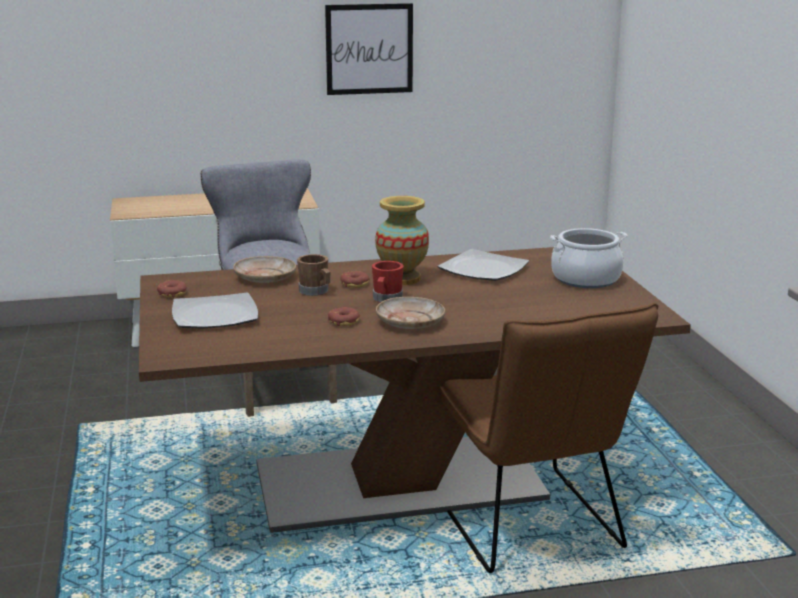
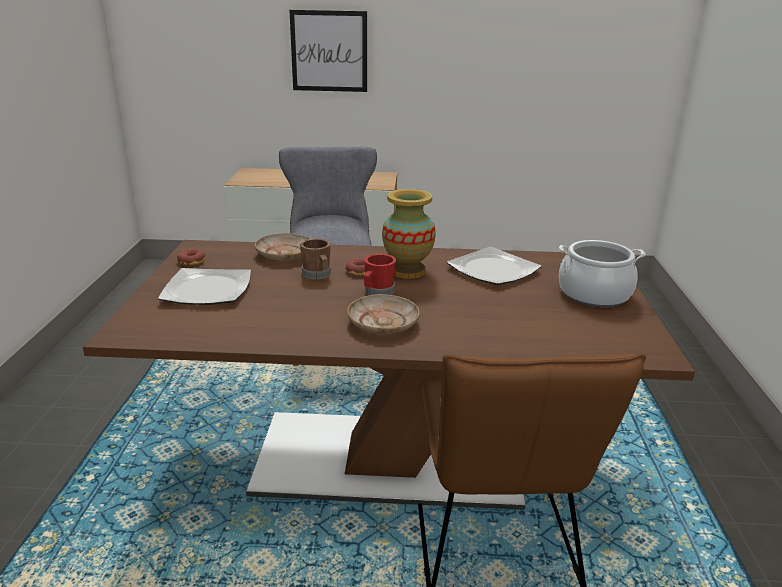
camera: 15 degrees right, 5 degrees up
picture [325,3,413,95] -> picture moved to [289,10,367,92]
donut [328,307,360,326] -> none

